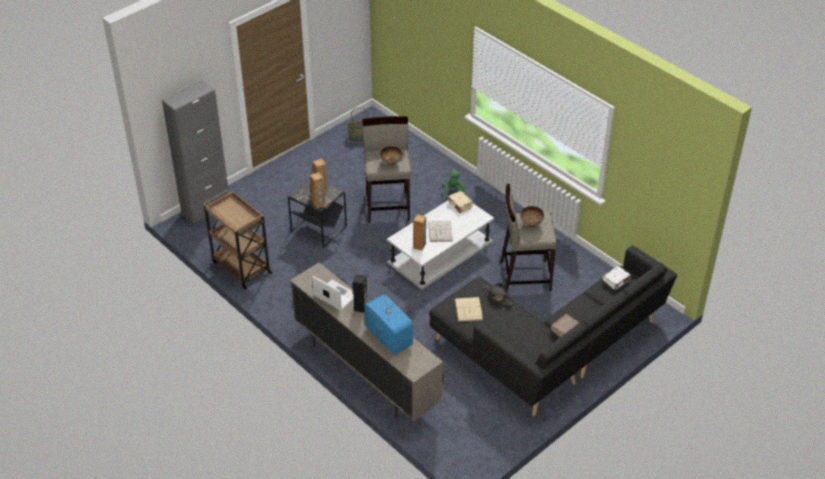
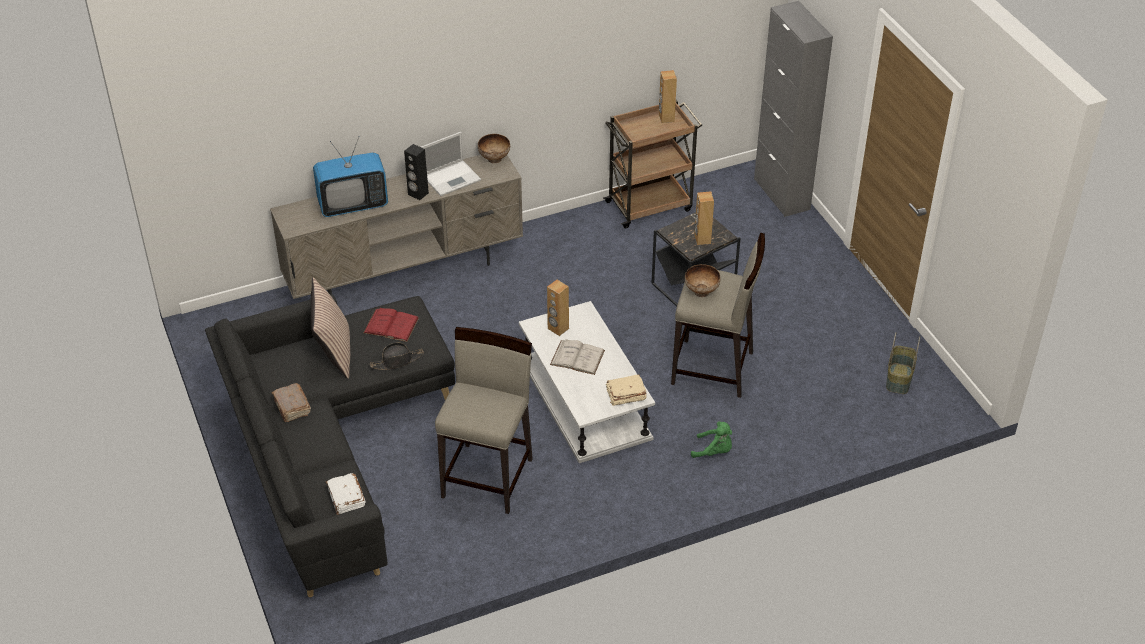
camera: 110 degrees right, 0 degrees up
brown speaker [310,172,325,209] -> brown speaker moved to [659,70,677,123]
beige book [455,297,483,322] -> red book [363,308,419,342]
bowl [521,206,544,227] -> bowl moved to [478,134,510,163]
none -> pillow [311,277,350,379]

